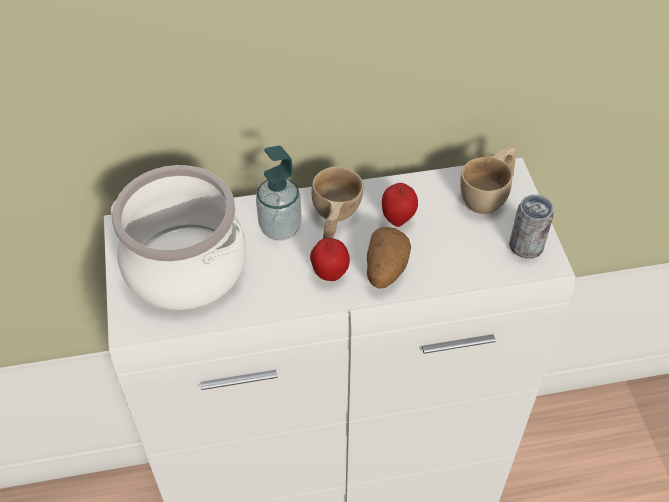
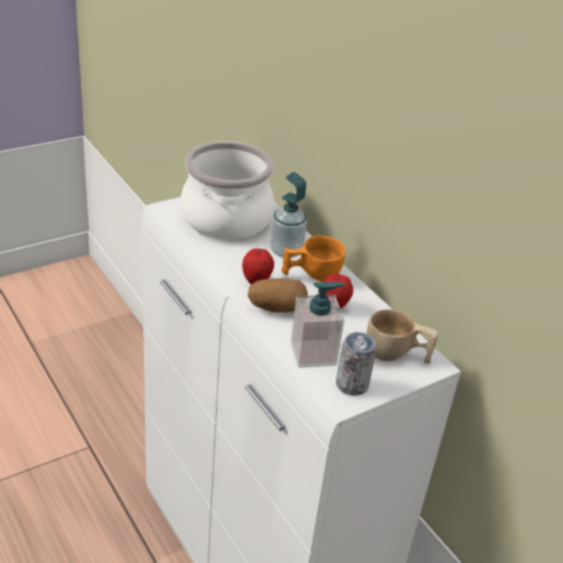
camera: 65 degrees right, 15 degrees down
beige cup [311,166,363,239] -> orange cup [281,235,345,282]
none -> soap dispenser [291,282,345,368]

